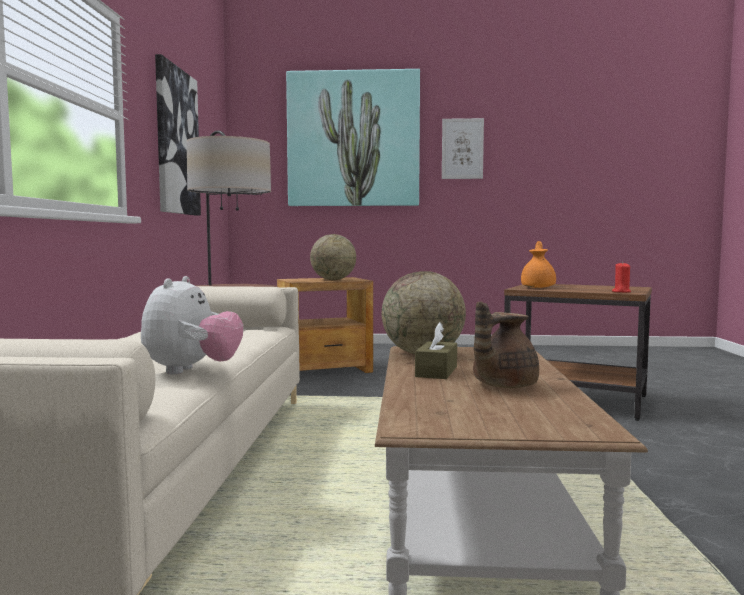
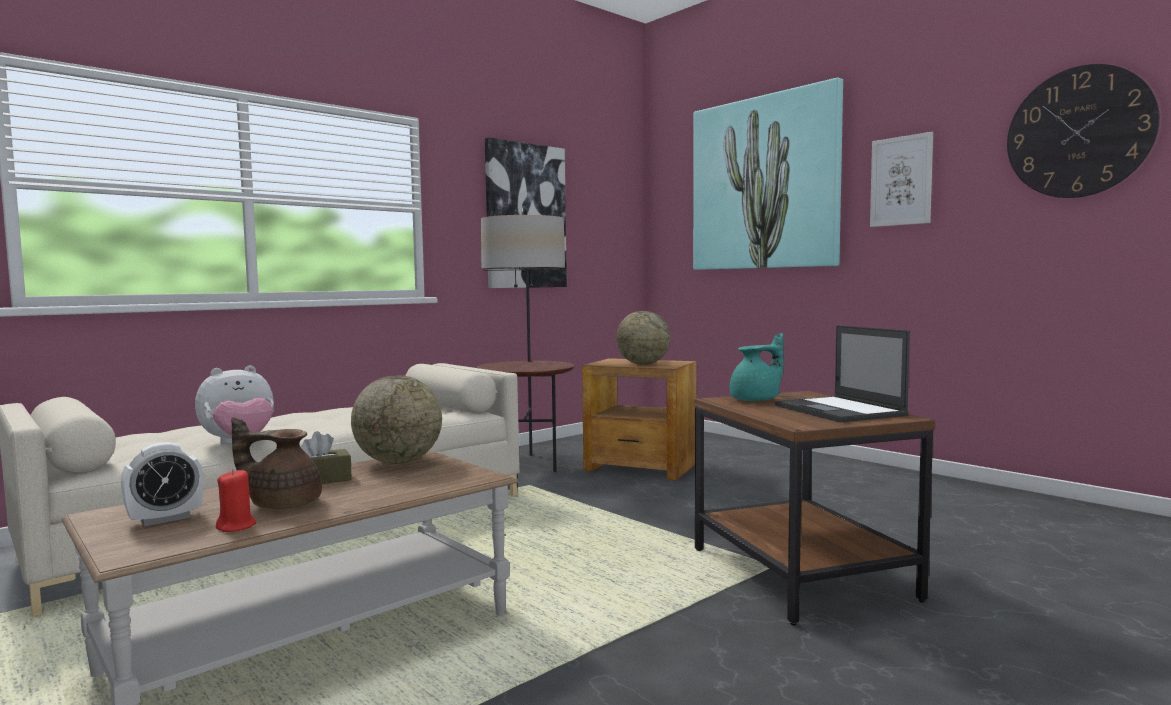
camera: 45 degrees right, 0 degrees up
orange teapot [521,241,556,288] -> turquoise teapot [730,333,784,401]
red candle [612,262,631,293] -> red candle moved to [216,469,256,532]
none -> alarm clock [121,442,204,527]
none -> laptop [775,325,910,423]
none -> wall clock [1007,64,1160,198]

